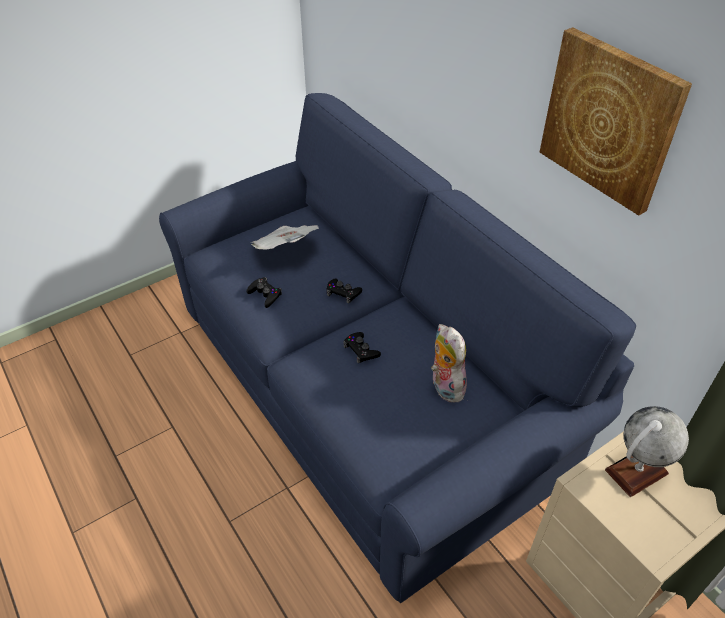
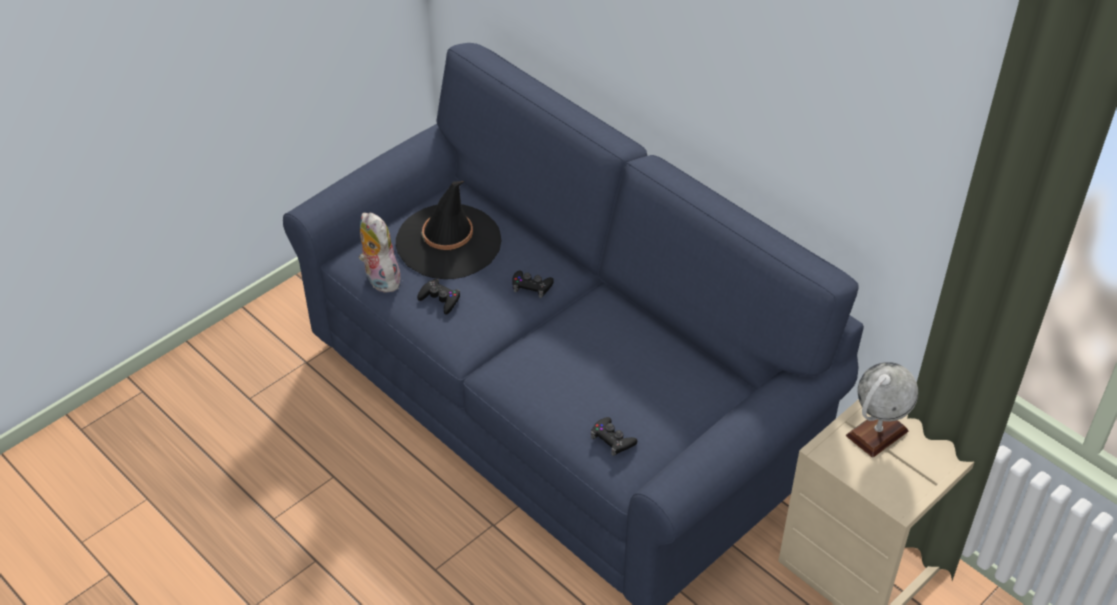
camera: 10 degrees left, 0 degrees up
newspaper [251,225,319,249] -> black hat [396,181,501,279]
black game controller [343,332,381,364] -> black game controller moved to [591,417,637,456]
plush toy [431,324,468,402] -> plush toy moved to [359,212,403,293]
picture [540,27,692,216] -> none

